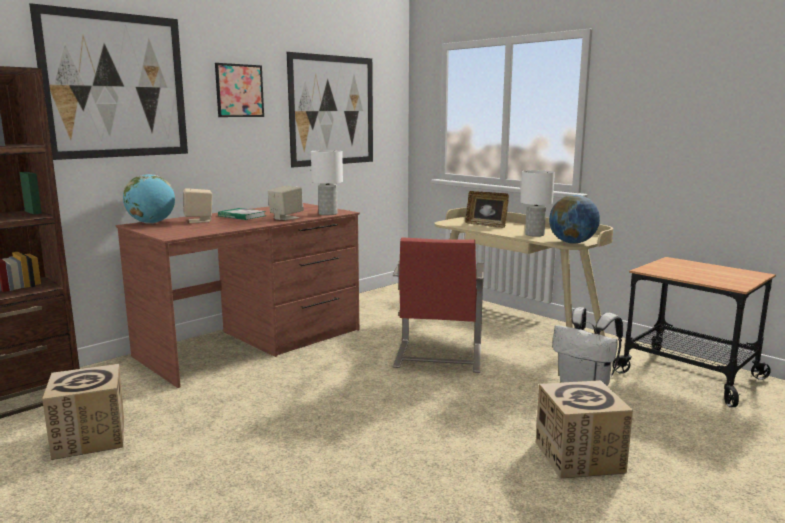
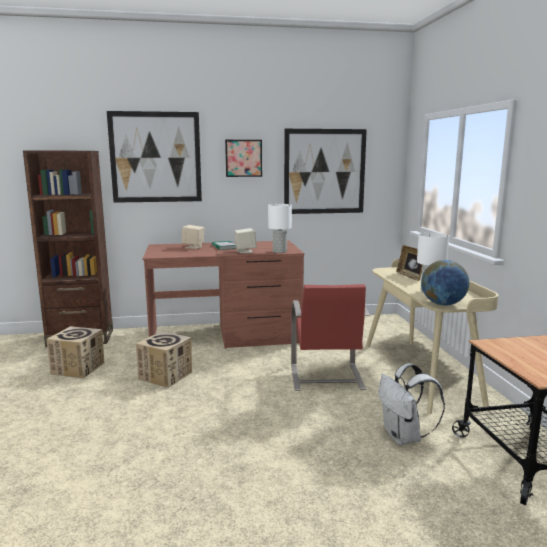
camera: 35 degrees right, 0 degrees up
globe [123,174,175,224] -> none
red chair [393,237,484,373] -> red chair turned 45 degrees counterclockwise [291,284,370,391]
cardboard box [536,380,633,479] -> cardboard box moved to [136,331,192,388]

